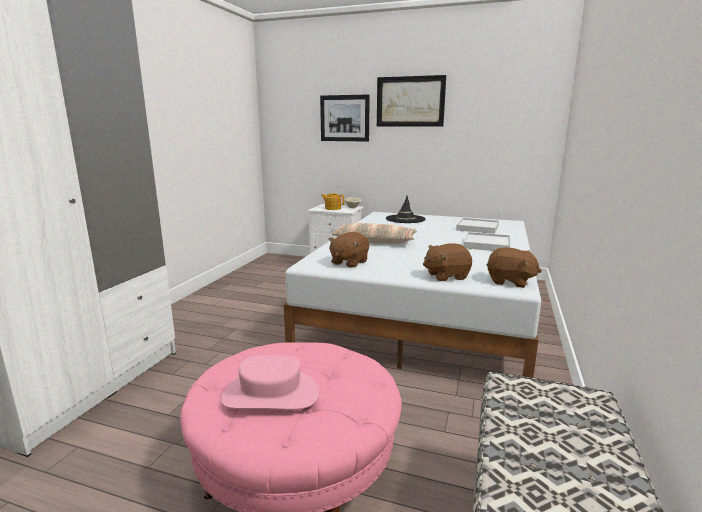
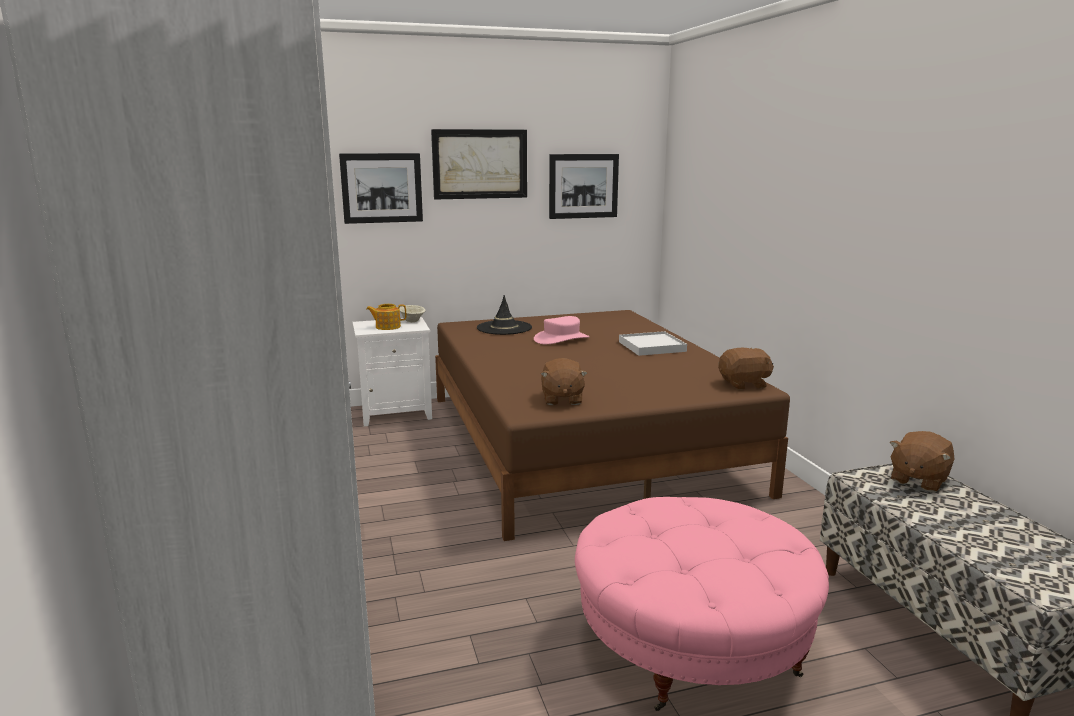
camera: 35 degrees left, 0 degrees up
pink hat [221,355,319,410] -> pink hat moved to [534,316,590,344]
white bed [284,212,541,378] -> brown bed [435,310,790,541]
pillow [331,223,417,244] -> none
brown plush toy [423,243,472,281] -> brown plush toy moved to [890,431,954,492]
white tray [456,218,499,234] -> none
none -> picture [549,154,619,219]

